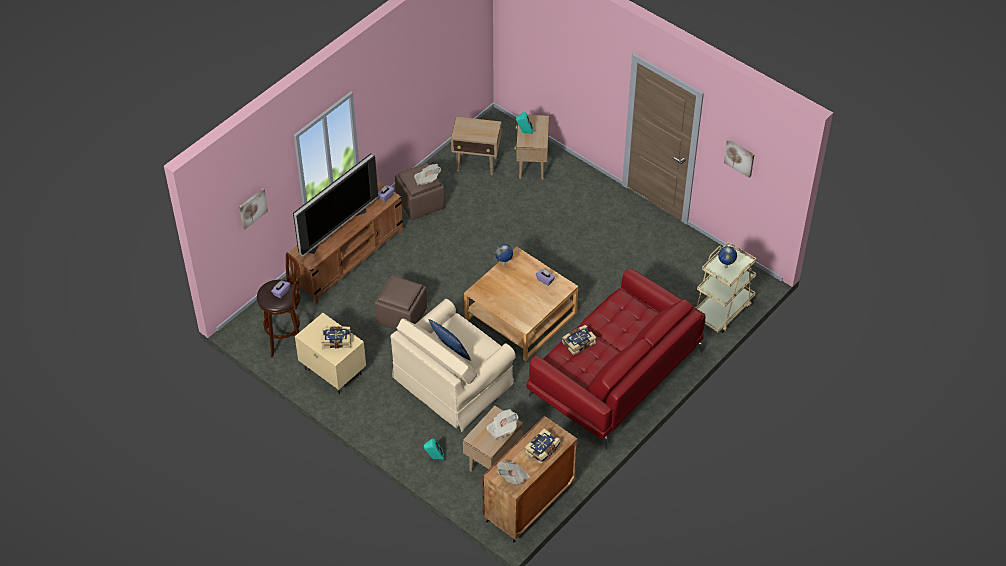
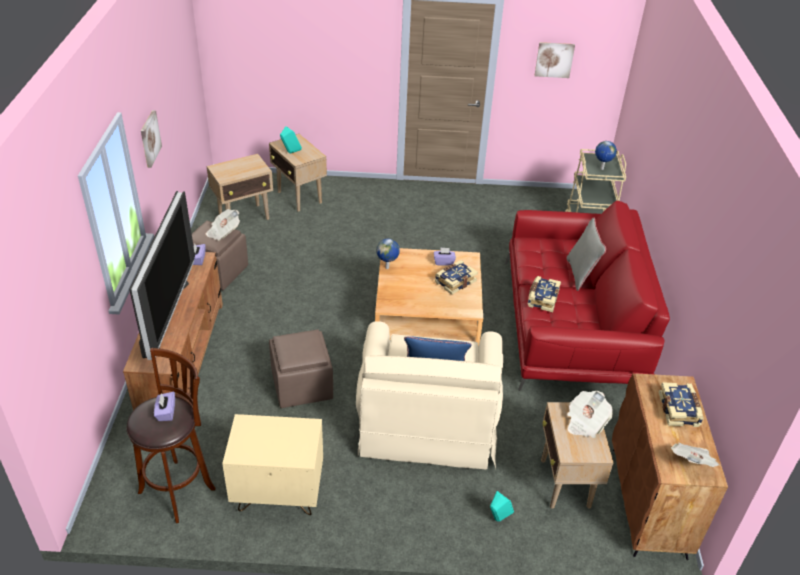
camera: 40 degrees left, 10 degrees down
picture [239,188,268,229] -> picture moved to [141,110,162,168]
book [322,326,351,349] -> book moved to [435,260,478,295]
none -> grey pillow [567,217,606,291]

